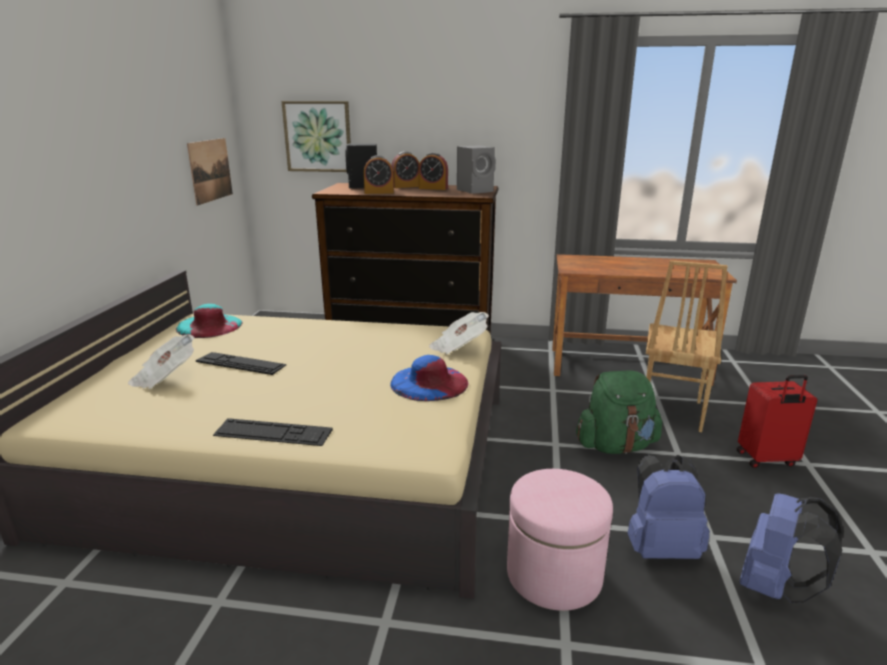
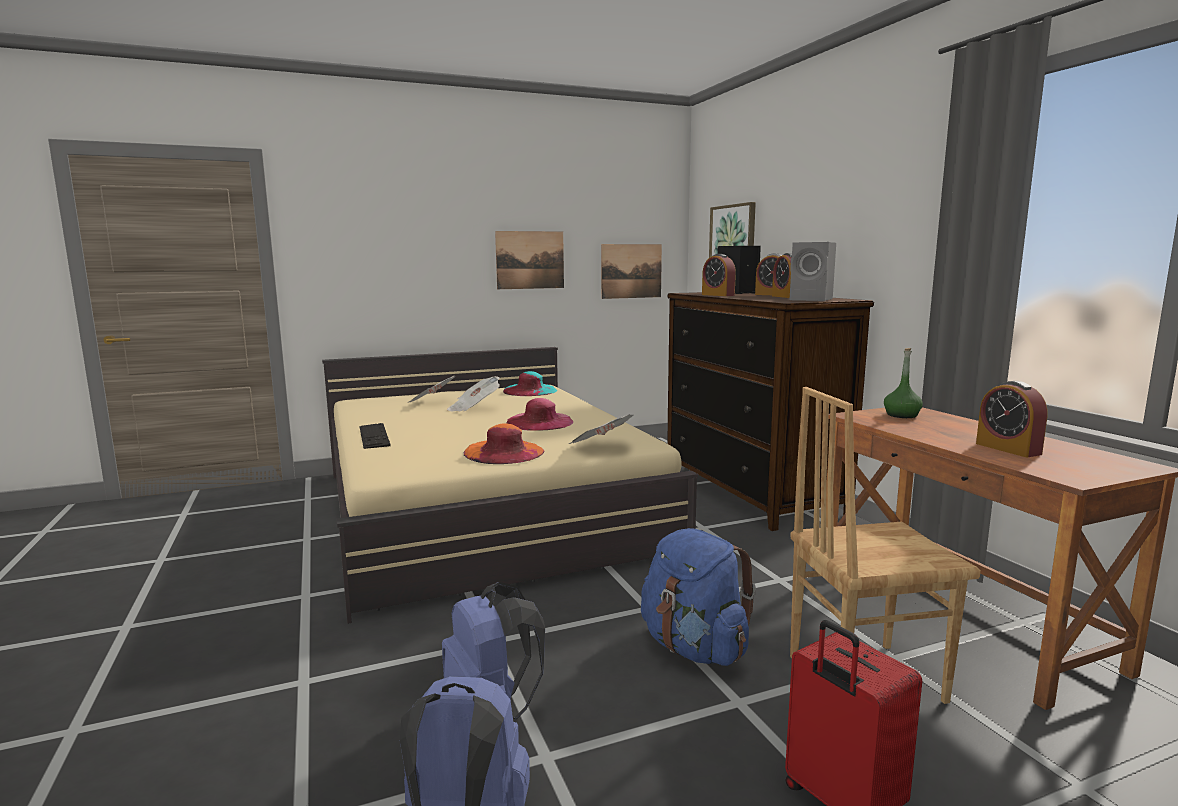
camera: 60 degrees right, 10 degrees down
keyboard [196,352,287,375] -> newspaper [447,376,500,412]
blue hat [390,355,469,401] -> orange hat [464,423,544,464]
pink ottoman [507,469,613,611] -> none
green backpack [576,370,662,454] -> blue backpack [641,528,756,666]
none -> picture [495,231,564,289]
none -> pink hat [506,398,573,431]
none -> green bottle [884,348,923,418]
none -> alarm clock [976,381,1047,457]

